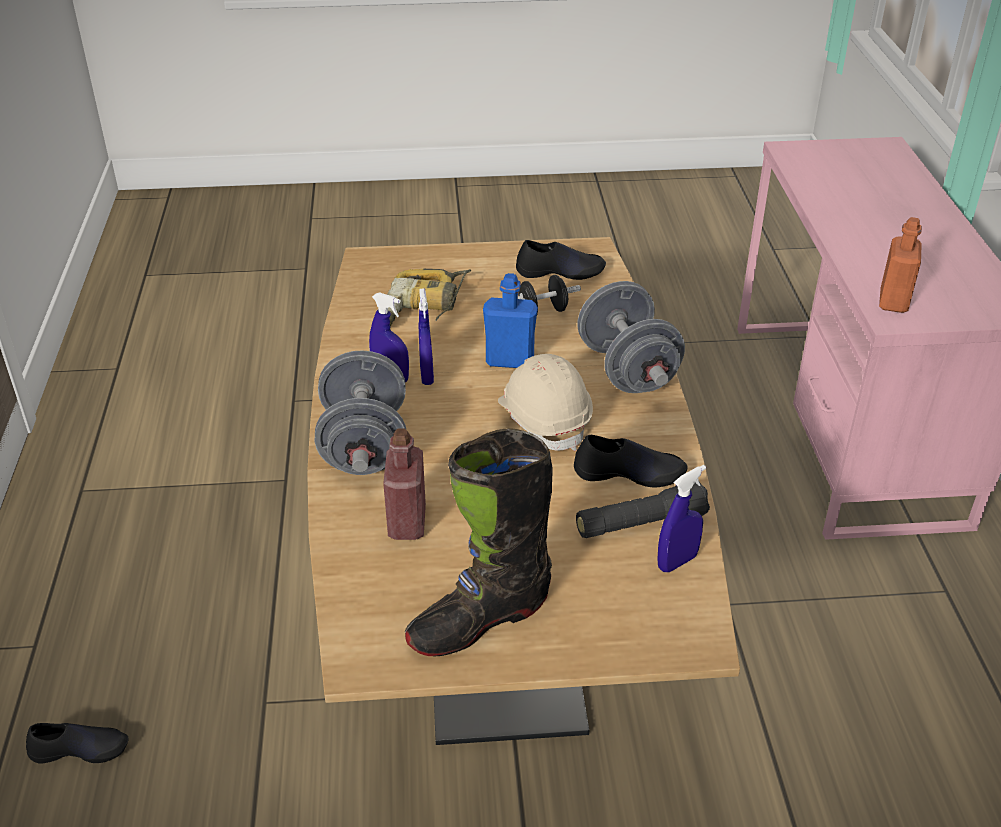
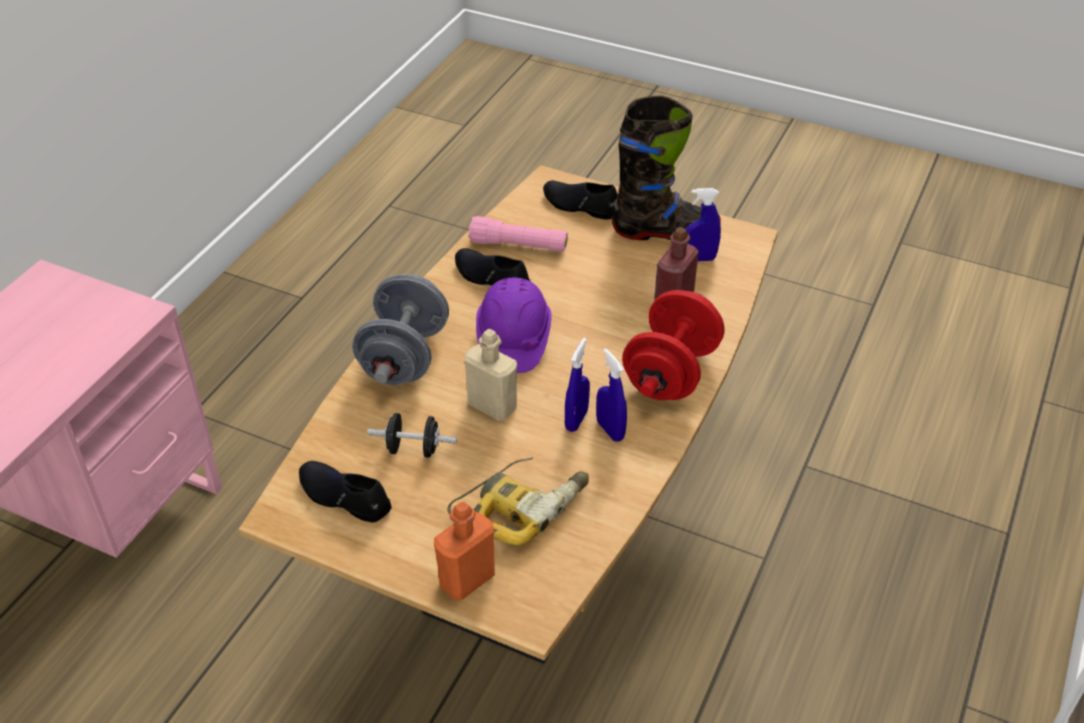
camera: 150 degrees left, 5 degrees up
black shoe [26,723,128,763] -> black shoe moved to [543,181,618,220]
grey dumbbell [315,350,406,475] -> red dumbbell [622,290,724,400]
blue bottle [483,273,538,368] -> beige bottle [464,329,517,421]
beige hard hat [498,354,593,451] -> purple hard hat [476,278,551,373]
black flashlight [576,482,710,538] -> pink flashlight [468,216,568,252]
blue spray bottle [658,465,706,572] -> blue spray bottle moved to [685,188,721,262]
orange bottle [879,217,922,313] -> orange bottle moved to [434,502,495,601]

